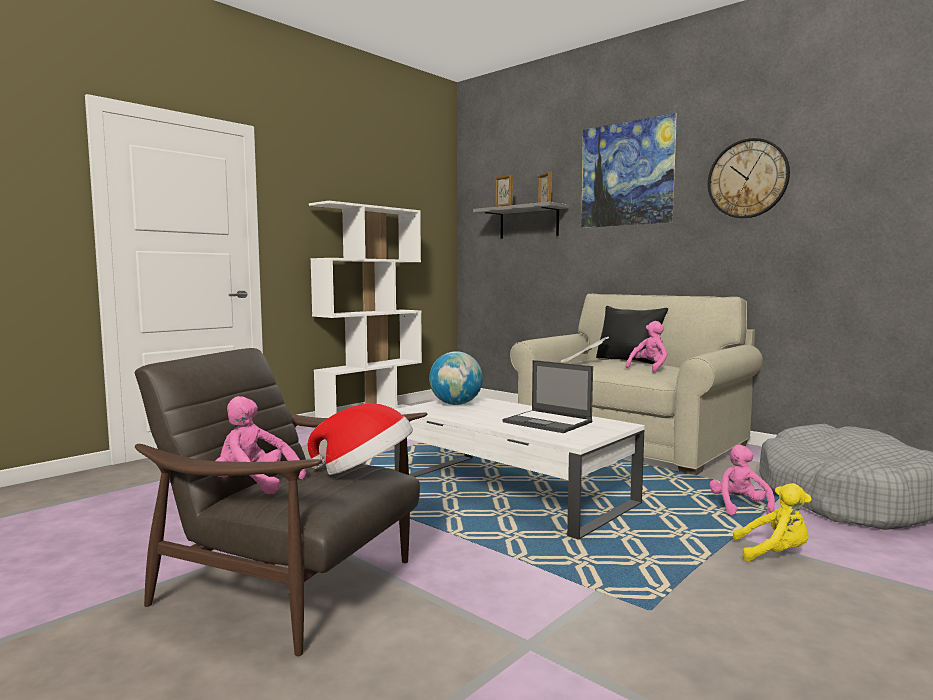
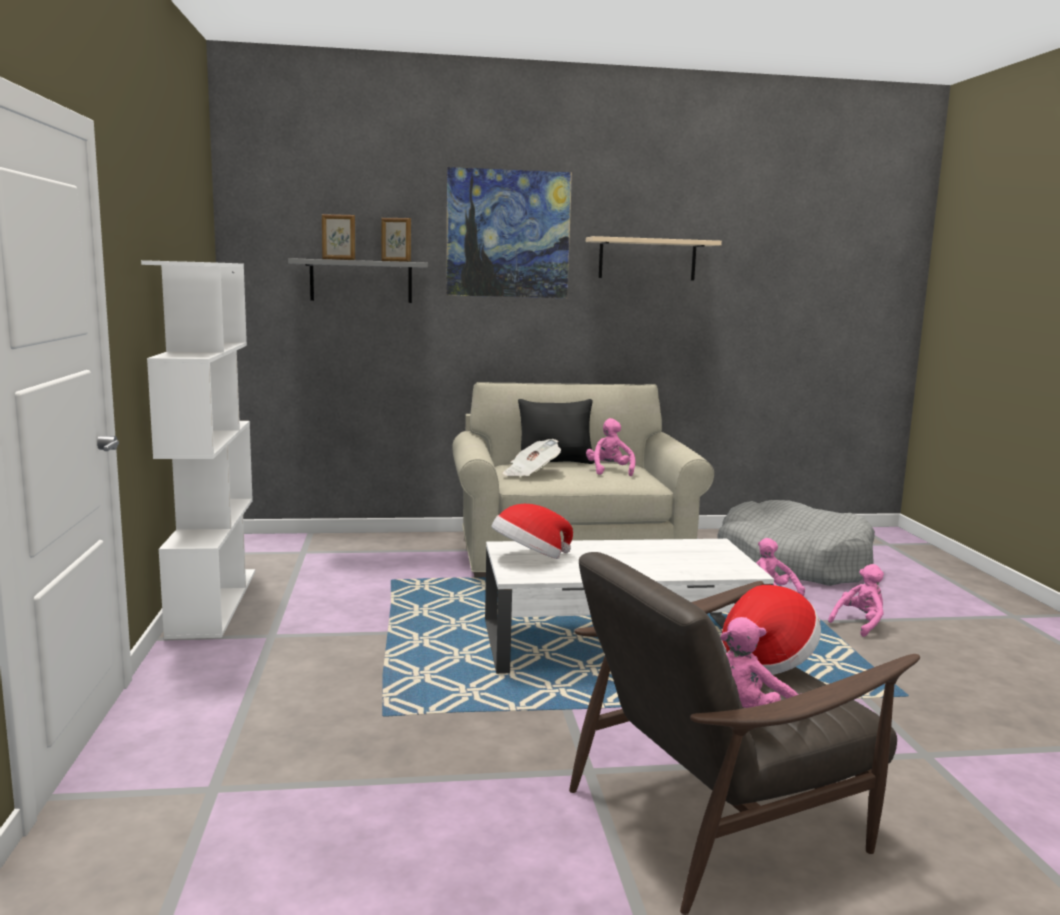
camera: 50 degrees left, 5 degrees up
globe [429,351,483,405] -> hat [491,504,573,559]
laptop [503,360,593,433] -> none
wall clock [708,138,790,218] -> beige shelf [586,236,722,281]
yellow plush toy [733,483,812,562] -> pink plush toy [828,564,884,637]

